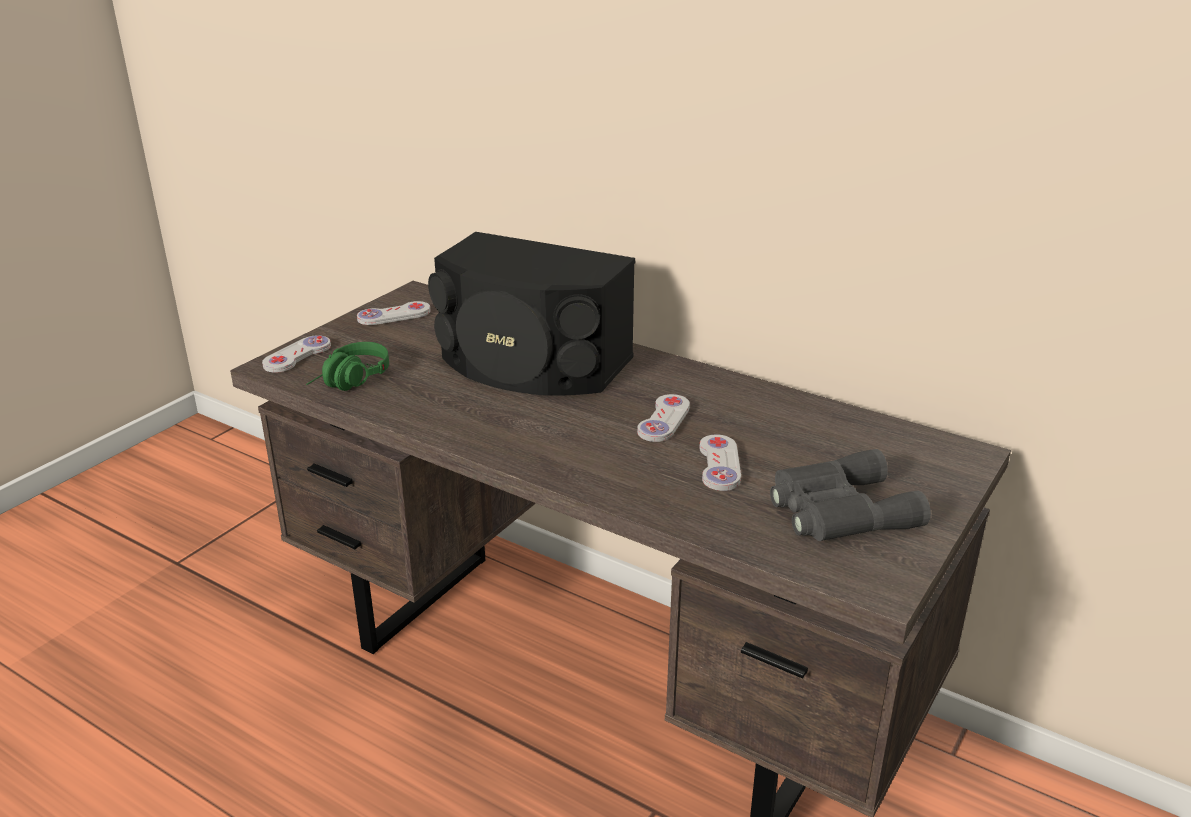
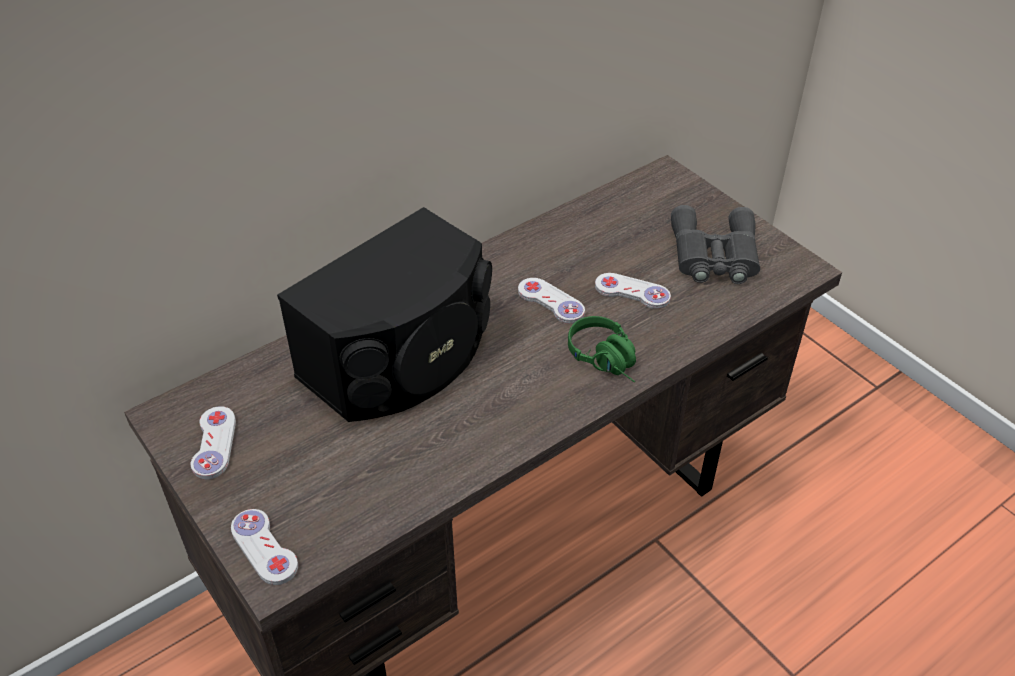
camera: 70 degrees left, 15 degrees up
green headphones [306,342,389,391] -> green headphones moved to [568,316,636,383]

